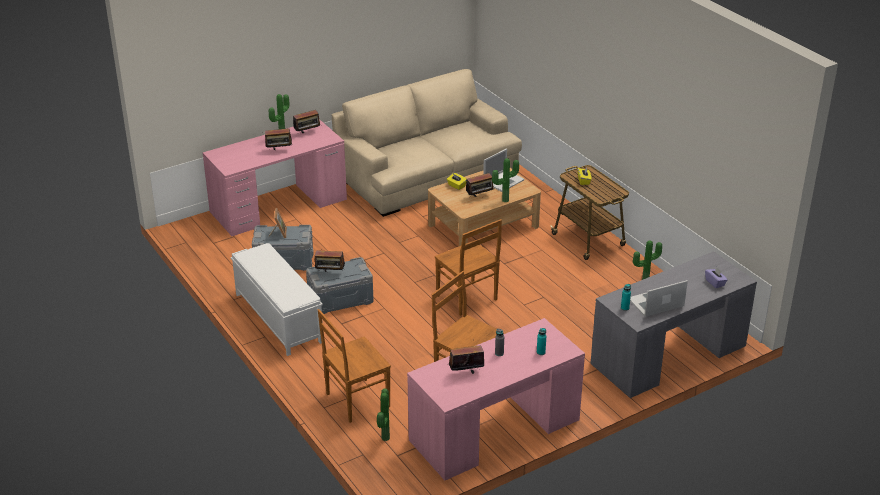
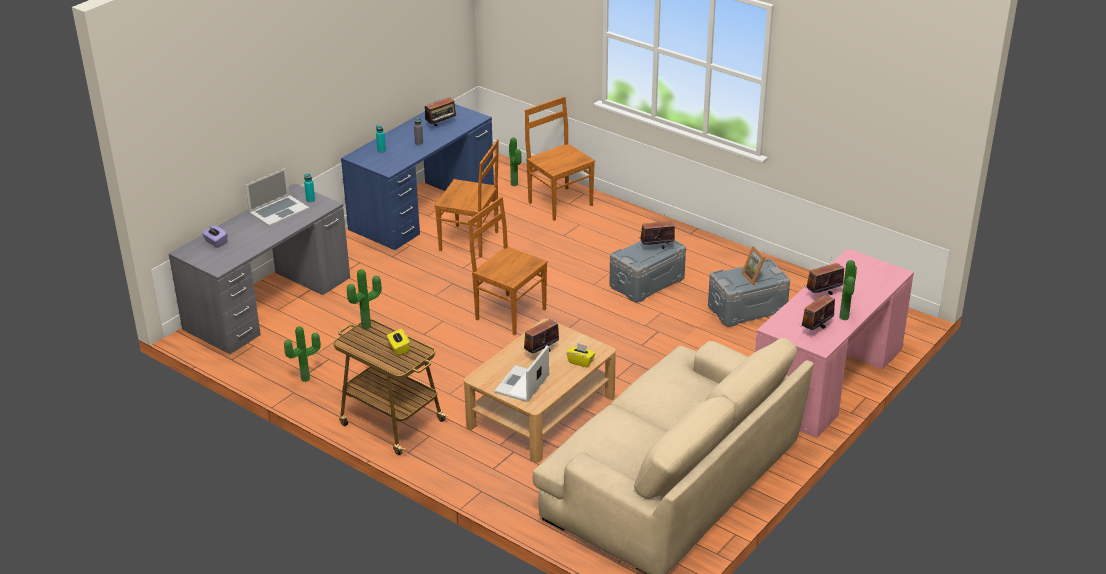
camera: 160 degrees right, 0 degrees up
white bench [231,243,323,356] -> none
brown chair [318,309,391,423] -> brown chair turned 75 degrees counterclockwise [525,96,595,221]
pink desk [407,318,585,481] -> blue desk [341,104,494,250]
potted plant [492,158,519,202] -> potted plant moved to [347,269,382,329]

